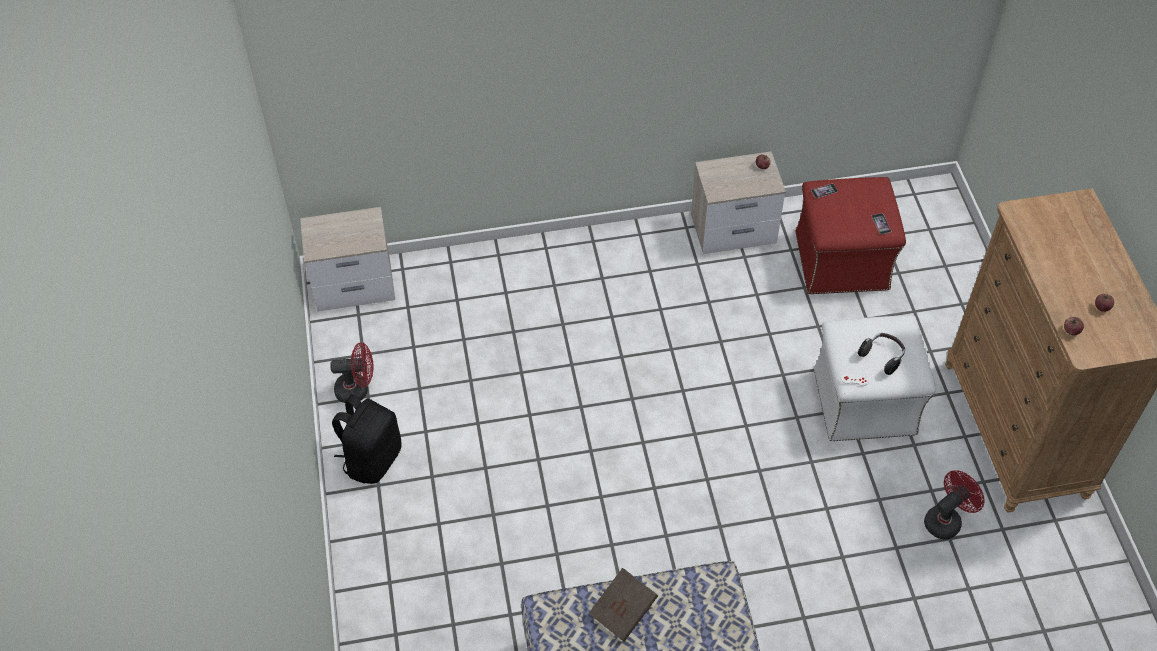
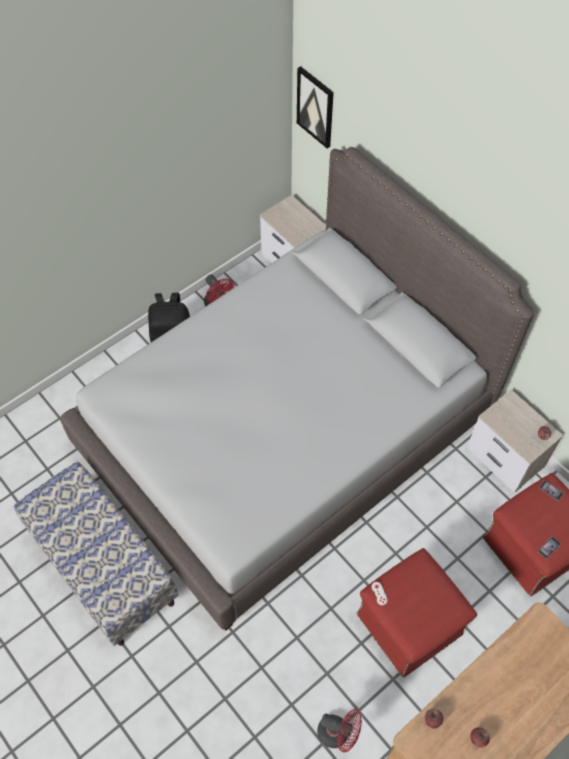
camera: 60 degrees right, 5 degrees up
brown book [589,568,658,642] -> none
white ottoman [814,315,936,441] -> red ottoman [356,548,477,678]
headphones [858,333,905,375] -> none
none -> grey bed [60,147,534,631]
none -> picture [297,66,334,148]

